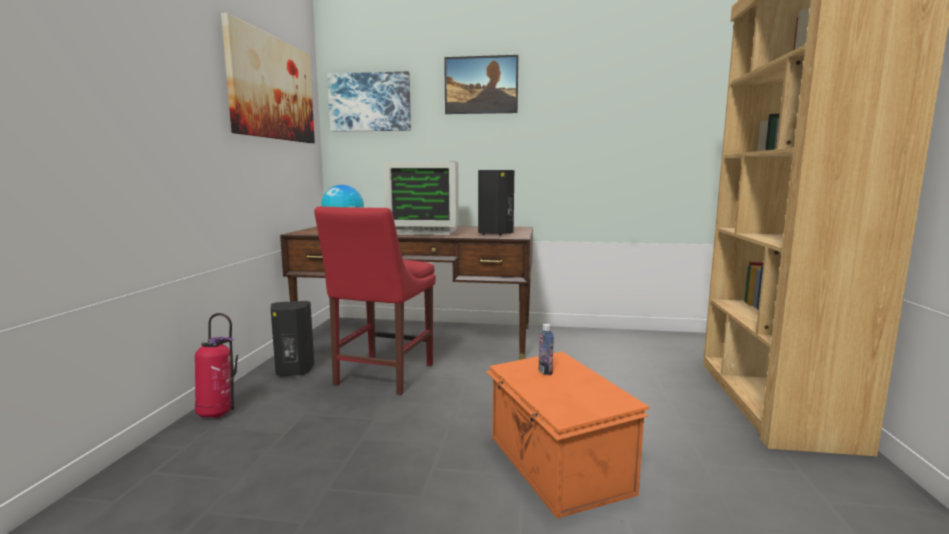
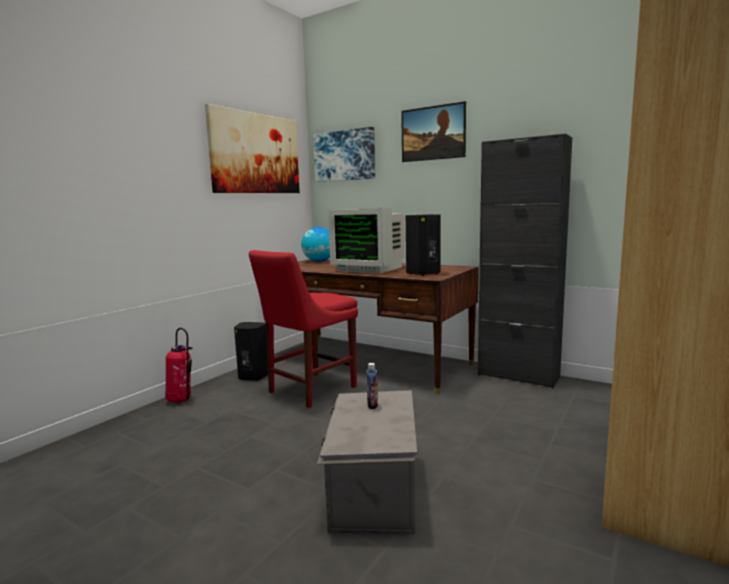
camera: 25 degrees right, 0 degrees up
orange storage box [486,352,649,518] -> grey storage box [317,390,417,535]
none -> black cabinet [478,134,572,388]

